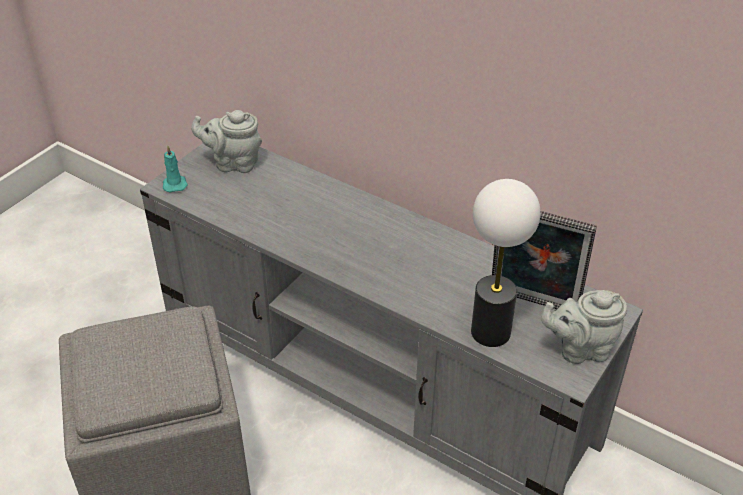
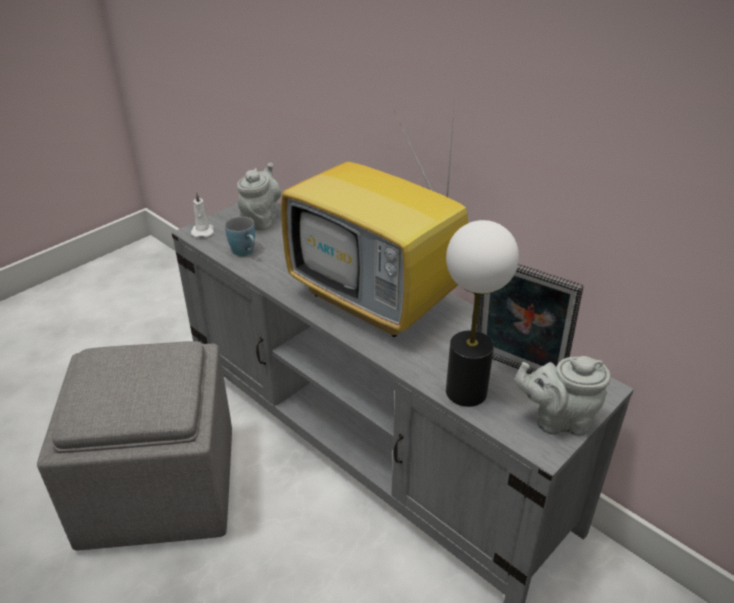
camera: 10 degrees right, 5 degrees down
turquoise candle [163,146,188,193] -> white candle [191,192,214,237]
grey teapot [191,110,262,173] -> grey teapot turned 90 degrees clockwise [237,163,281,231]
none -> blue mug [225,216,255,256]
none -> television [281,101,468,337]

